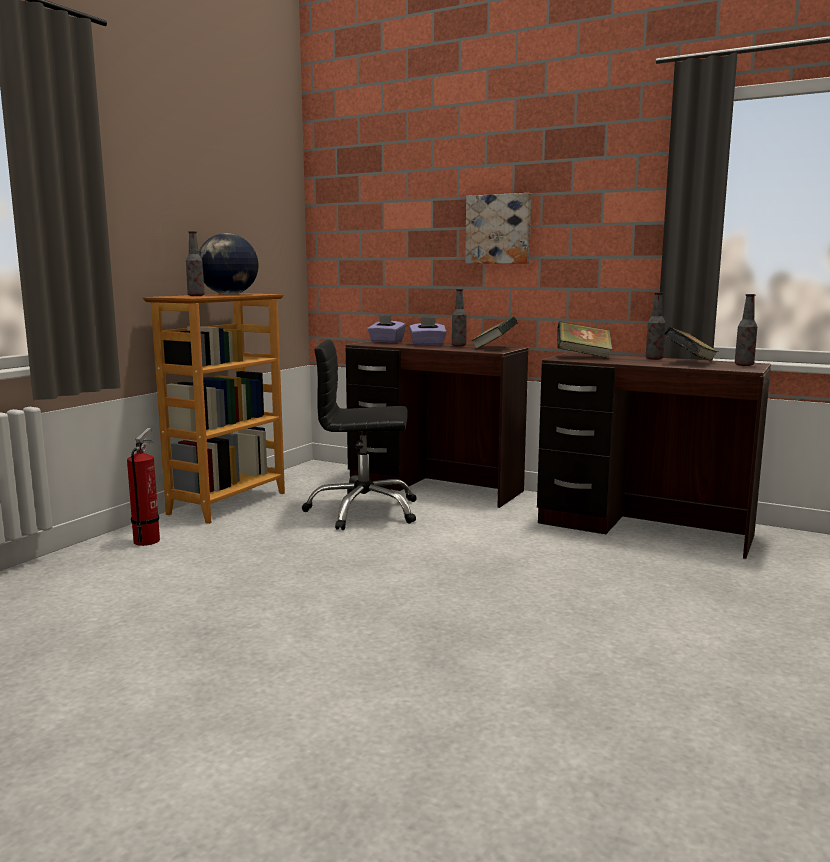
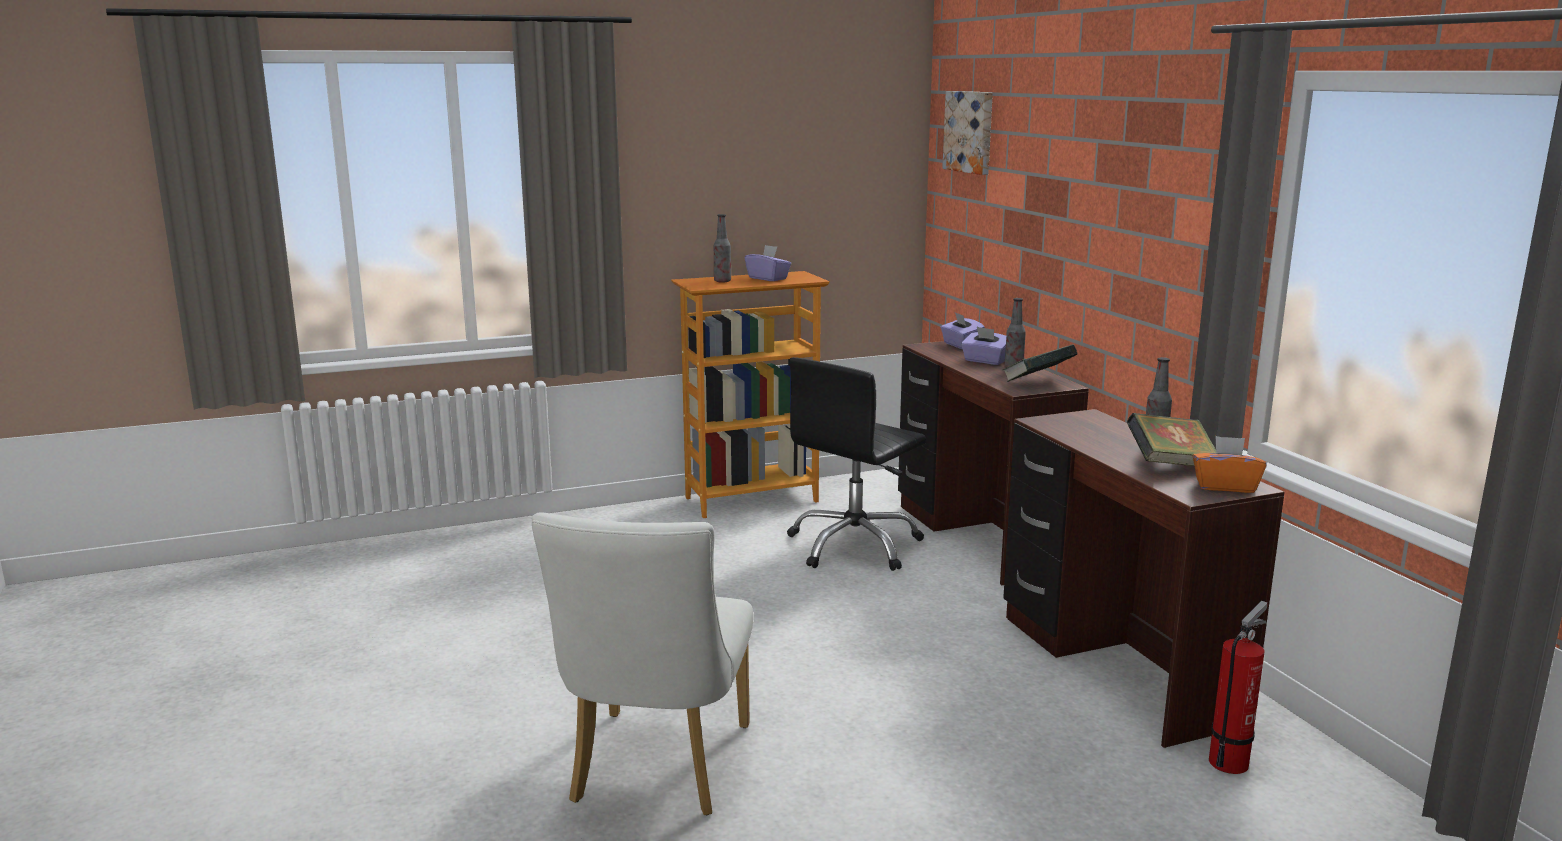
camera: 40 degrees right, 5 degrees up
fire extinguisher [127,428,160,546] -> fire extinguisher moved to [1209,601,1267,774]
globe [199,233,259,295] -> purple tissue box [745,245,791,281]
black office chair [302,339,417,530] -> black office chair turned 90 degrees counterclockwise [787,357,926,571]
picture [465,193,531,264] -> picture moved to [942,91,993,175]
book [557,321,612,358] -> none
bottle [735,294,757,366] -> orange tissue box [1192,436,1267,493]
none -> white chair [532,512,753,815]

